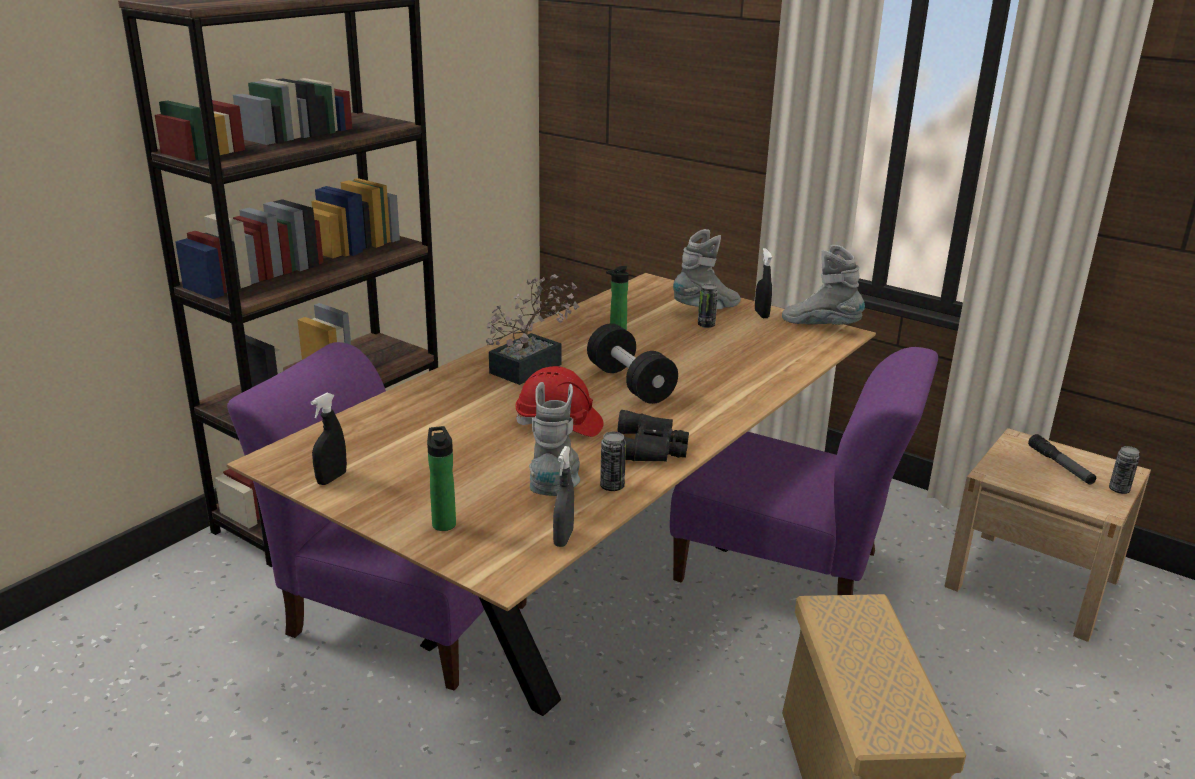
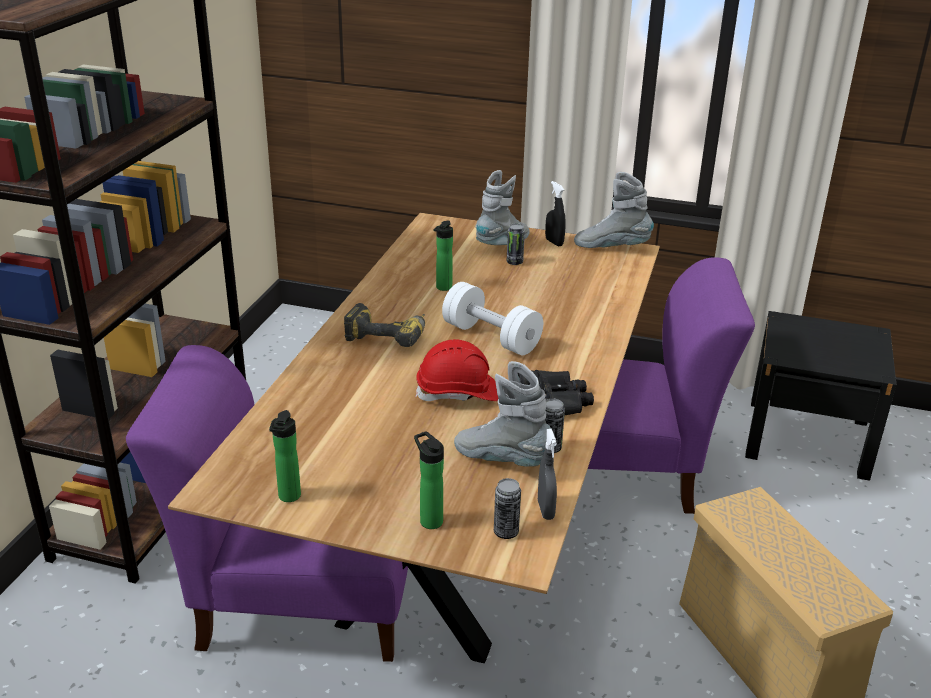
camera: 20 degrees left, 5 degrees up
black spray bottle [310,393,347,485] -> bottle [269,410,301,502]
potted plant [486,274,580,385] -> power drill [344,303,425,347]
grey boot [529,382,580,496] -> grey boot turned 45 degrees counterclockwise [454,361,555,467]
black dumbbell [587,323,678,404] -> white dumbbell [442,282,543,355]
beige nightstand [945,428,1151,642] -> black nightstand [745,311,896,481]
flashlight [1028,434,1096,484] -> none
can [1109,446,1140,494] -> can moved to [494,478,521,539]

